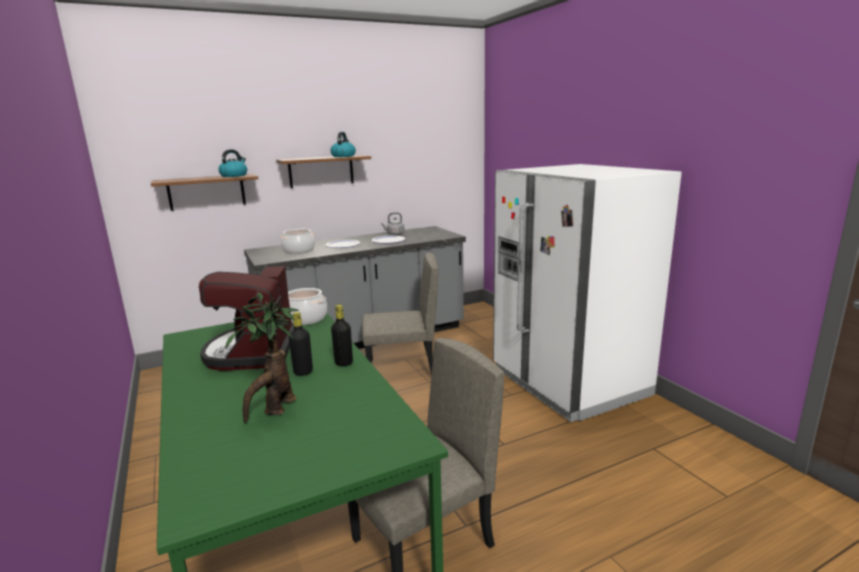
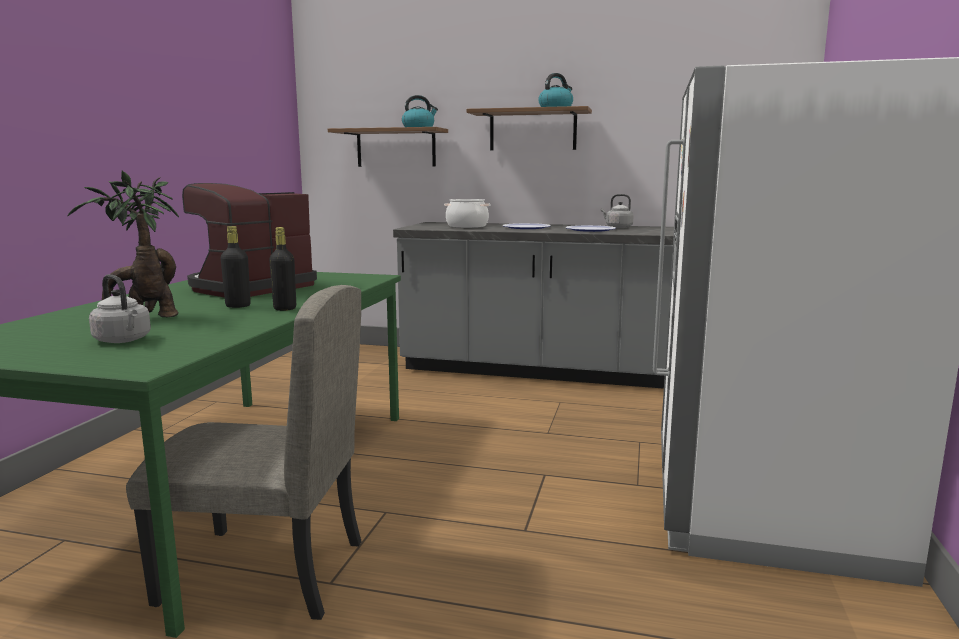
camera: 40 degrees right, 5 degrees down
cooking pot [288,288,327,325] -> none
beige chair [362,253,438,374] -> none
none -> grey kettle [89,274,151,343]

